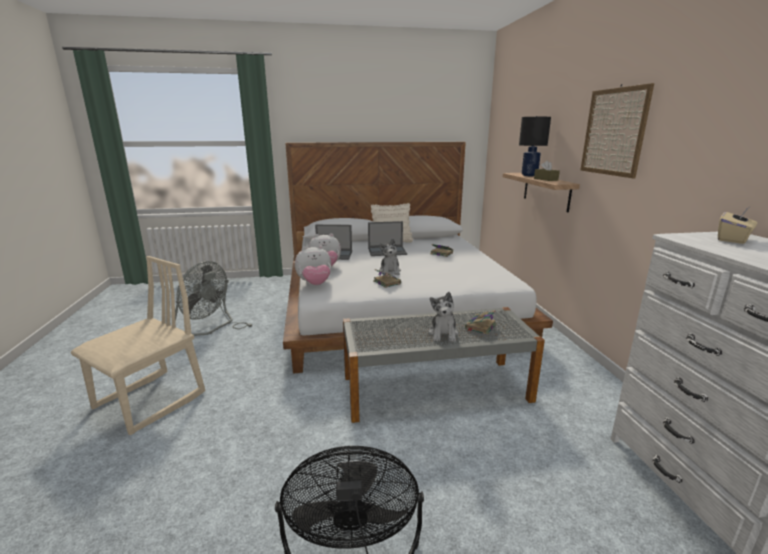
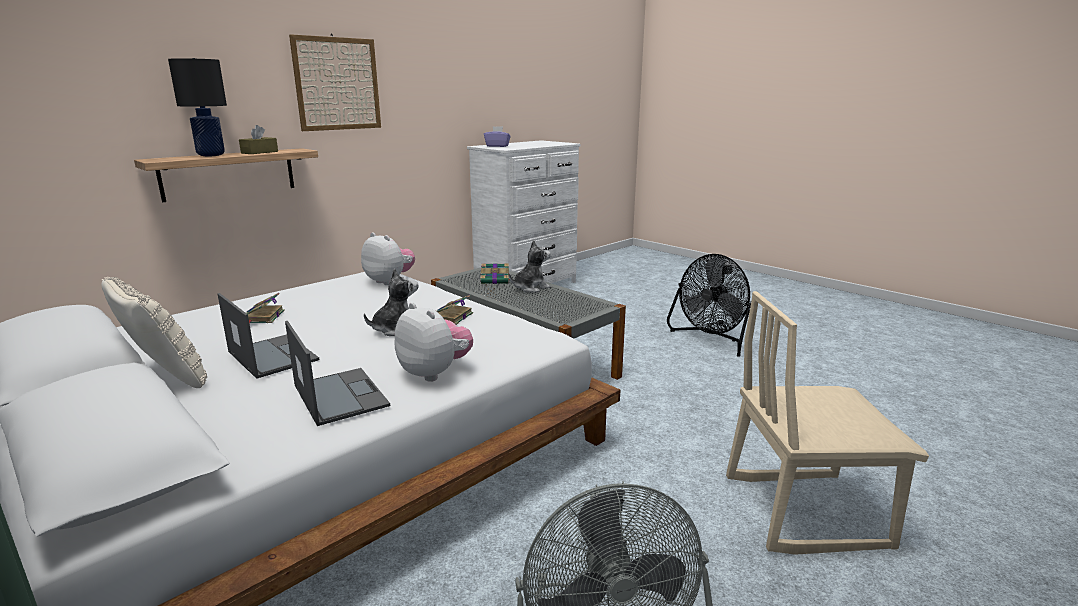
camera: 125 degrees left, 0 degrees up
plush toy [295,245,331,285] -> plush toy moved to [361,232,415,285]
beige tissue box [718,207,757,244] -> purple tissue box [484,126,511,147]

